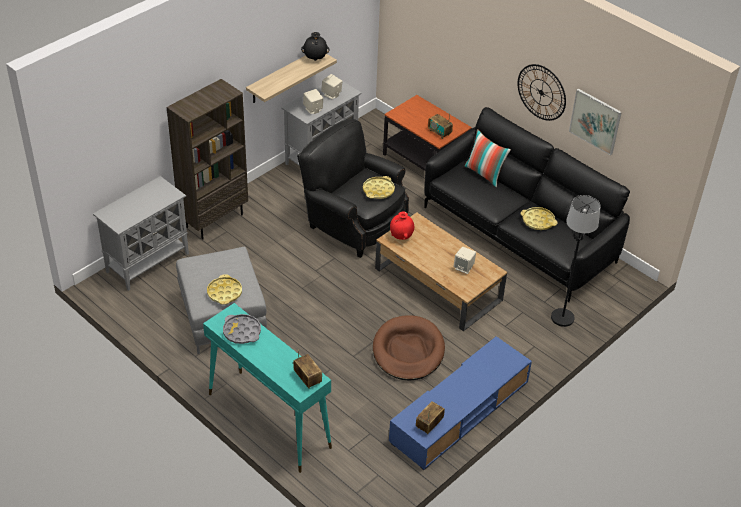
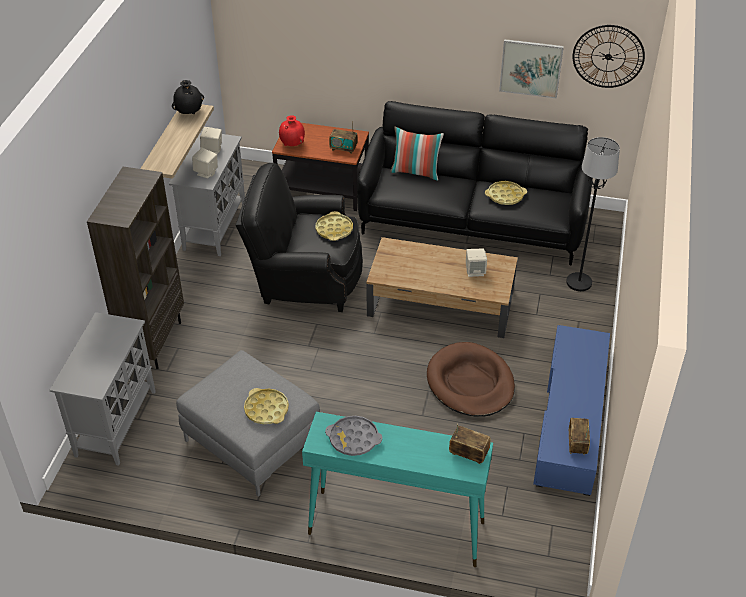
camera: 30 degrees left, 0 degrees up
red vase [390,211,414,240] -> red vase moved to [279,115,305,146]
wall clock [518,64,566,121] -> wall clock moved to [573,25,645,88]

